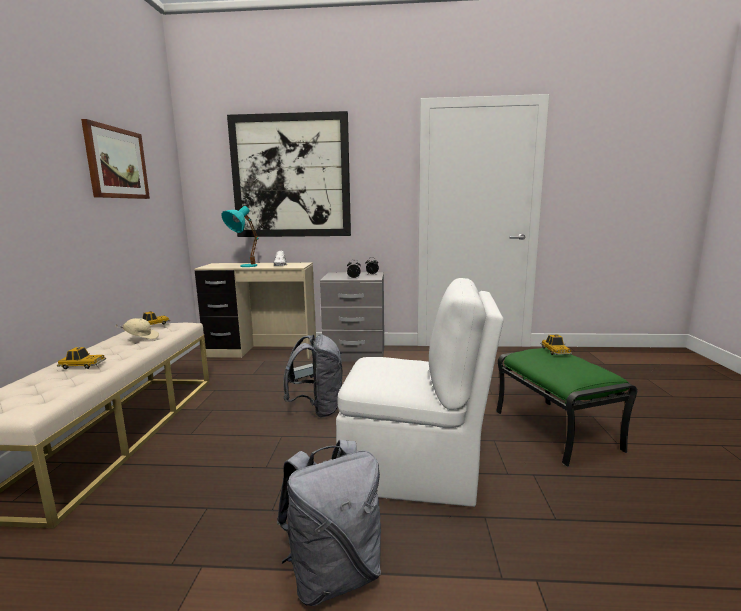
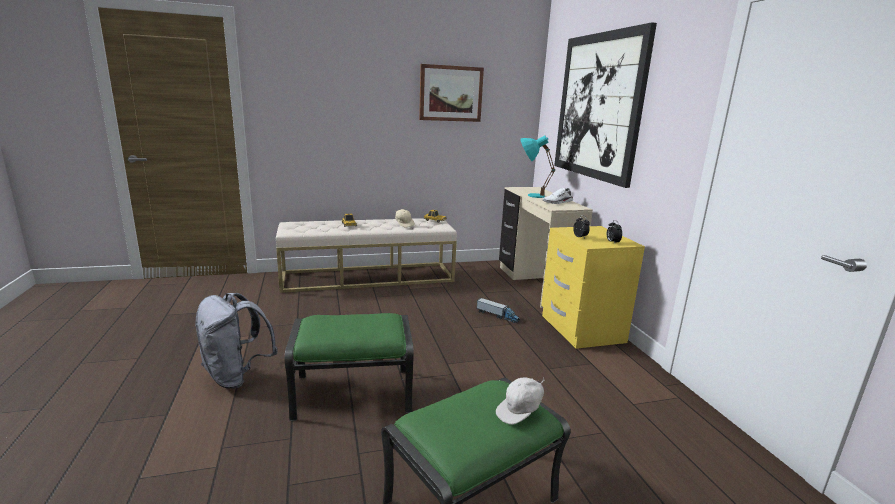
camera: 70 degrees right, 5 degrees up
grey backpack [283,334,342,417] -> none
grey nightstand [320,272,384,362] -> yellow nightstand [541,226,645,349]
white chair [336,278,504,507] -> green ottoman [285,313,414,421]
toy car [540,335,572,355] -> white cap [496,377,544,425]

